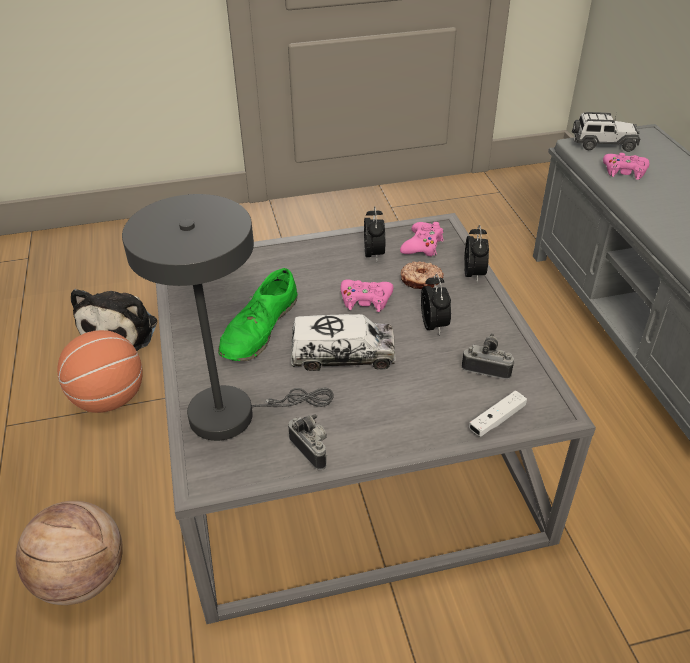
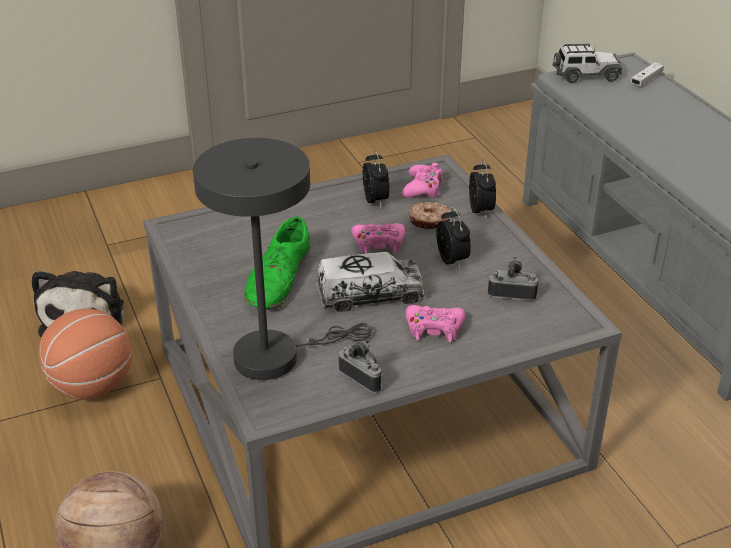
camera: 10 degrees left, 5 degrees down
white game controller [469,390,527,437] -> white game controller moved to [631,62,664,86]
pink game controller [603,153,649,180] -> pink game controller moved to [406,305,465,342]

